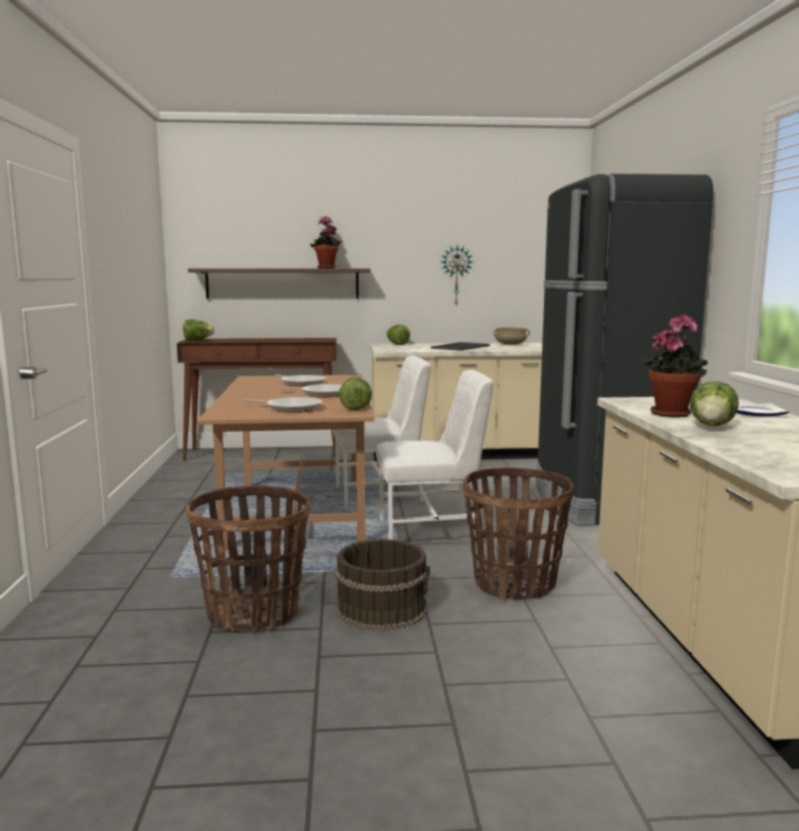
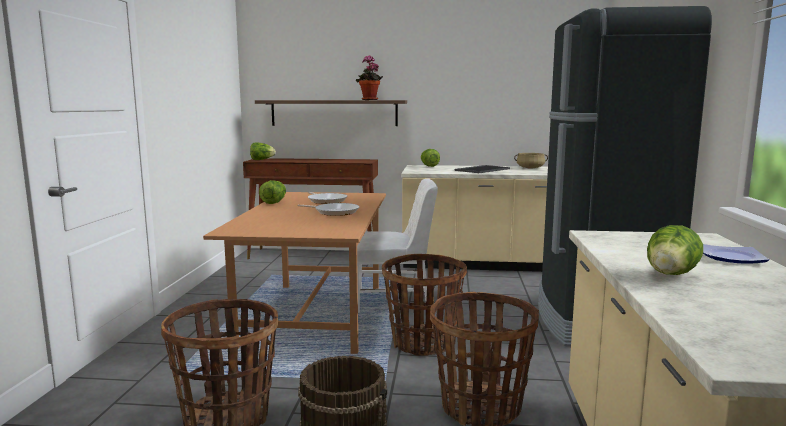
camera: 10 degrees right, 0 degrees up
frying pan [243,397,323,413] -> none
lettuce [339,377,372,410] -> lettuce moved to [259,180,286,204]
white chair [376,370,493,540] -> basket [382,254,467,356]
wall clock [441,244,473,307] -> none
potted plant [641,314,708,417] -> none

